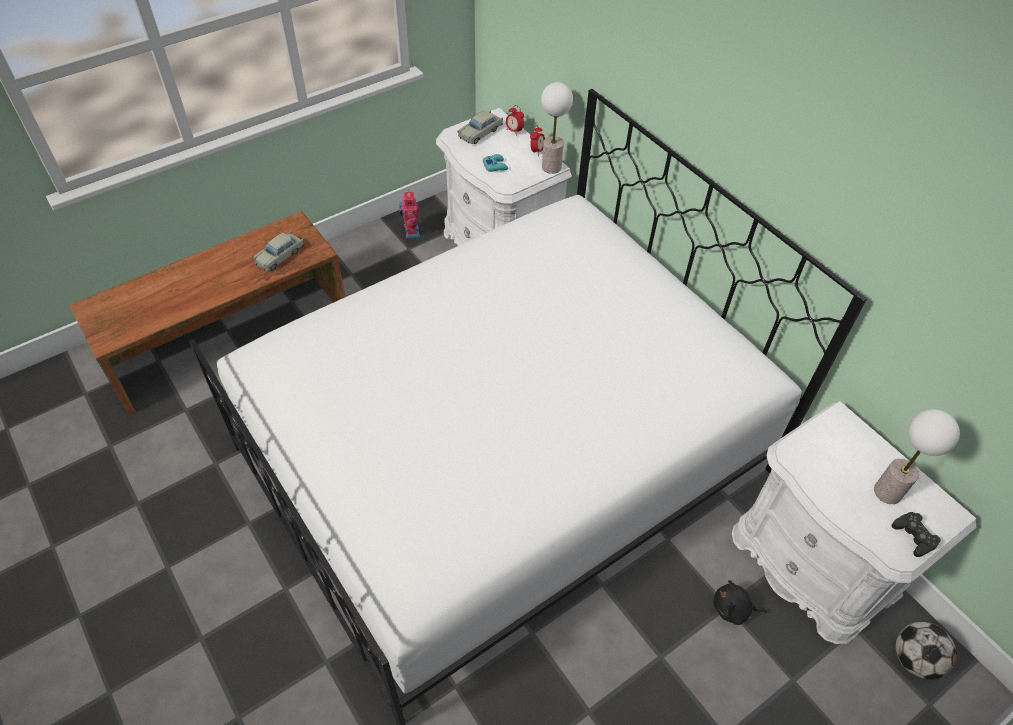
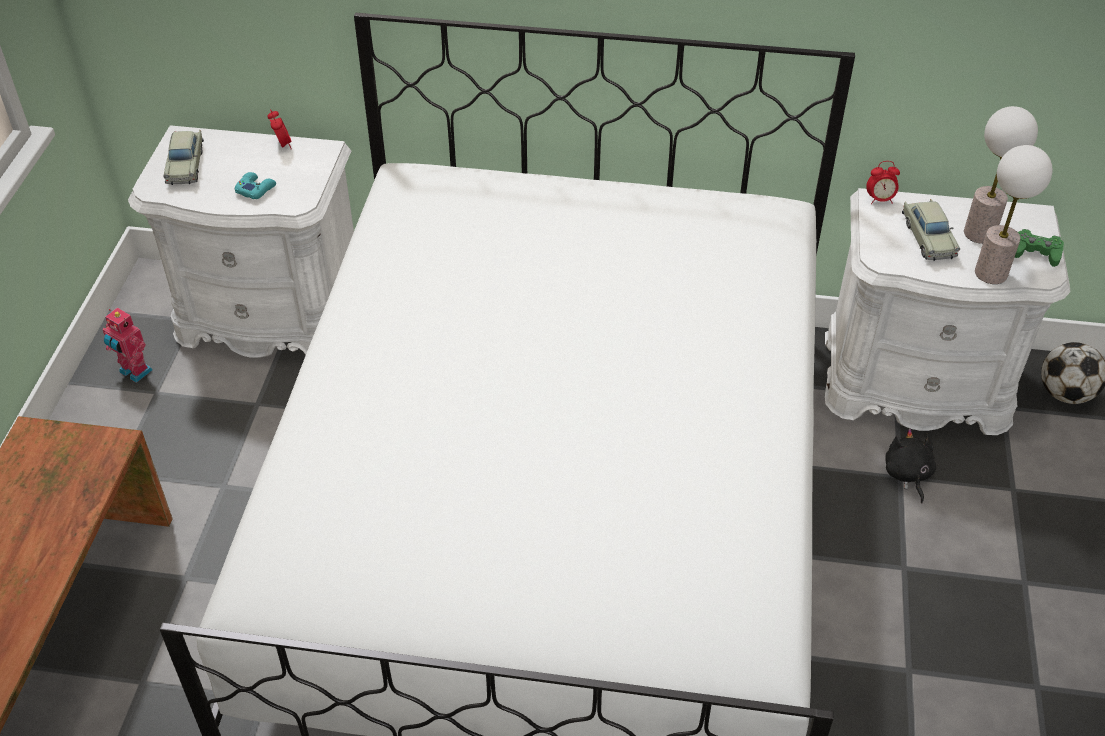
camera: 45 degrees left, 5 degrees down
beige toy car [252,231,304,271] -> beige toy car moved to [902,199,960,261]
alarm clock [506,105,524,136] -> alarm clock moved to [866,161,900,205]
table lamp [541,82,573,174] -> table lamp moved to [975,145,1053,284]
black plush toy [713,580,767,625] -> black plush toy turned 120 degrees clockwise [885,429,936,503]
black game controller [892,512,941,557] -> green game controller [1014,229,1064,267]

